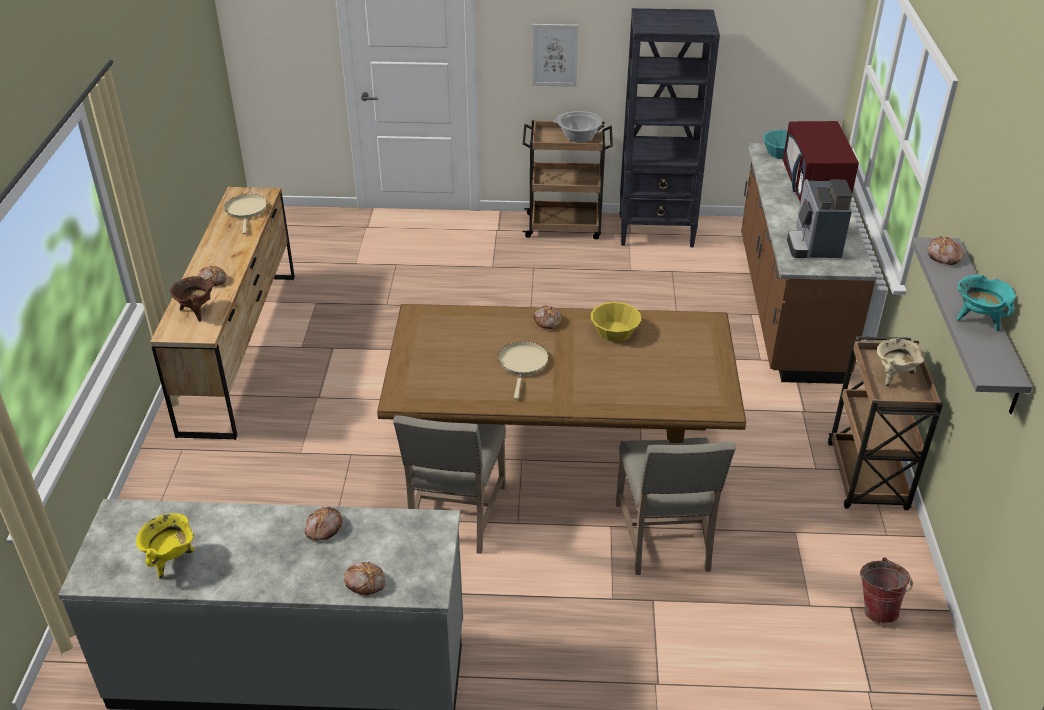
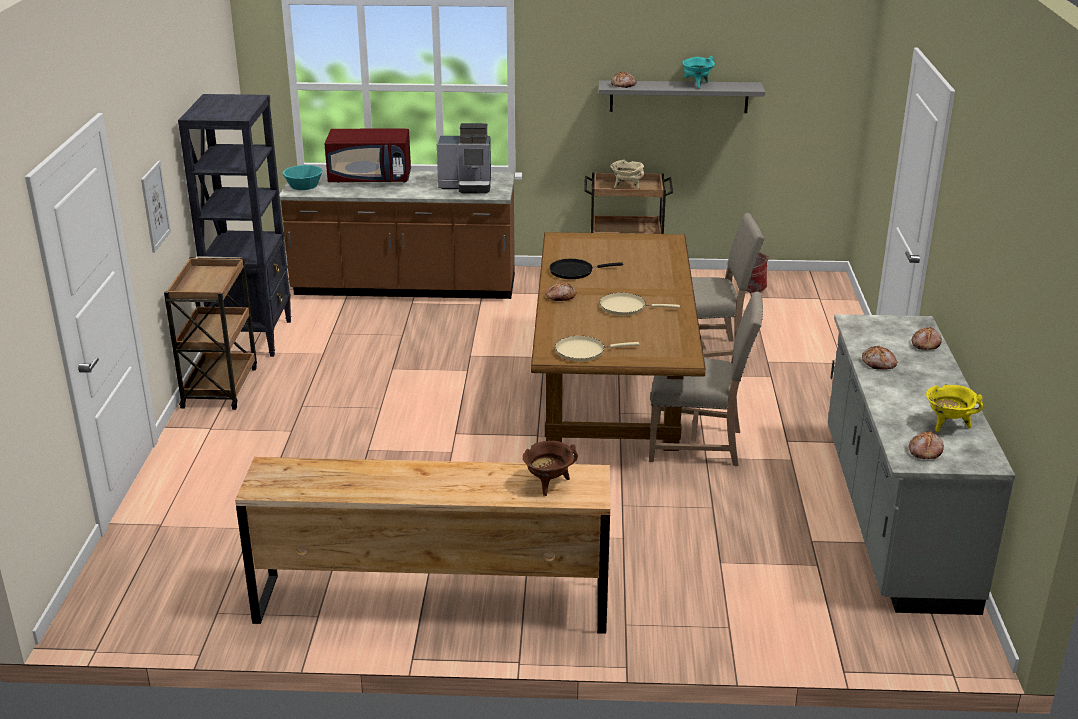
camera: 90 degrees left, 10 degrees down
bread [198,266,226,286] -> bread moved to [909,431,944,459]
beige frying pan [224,194,267,234] -> beige frying pan moved to [555,336,639,362]
cooking pot [554,111,606,142] -> none
yellow bowl [591,302,641,342] -> black frying pan [549,259,623,279]

